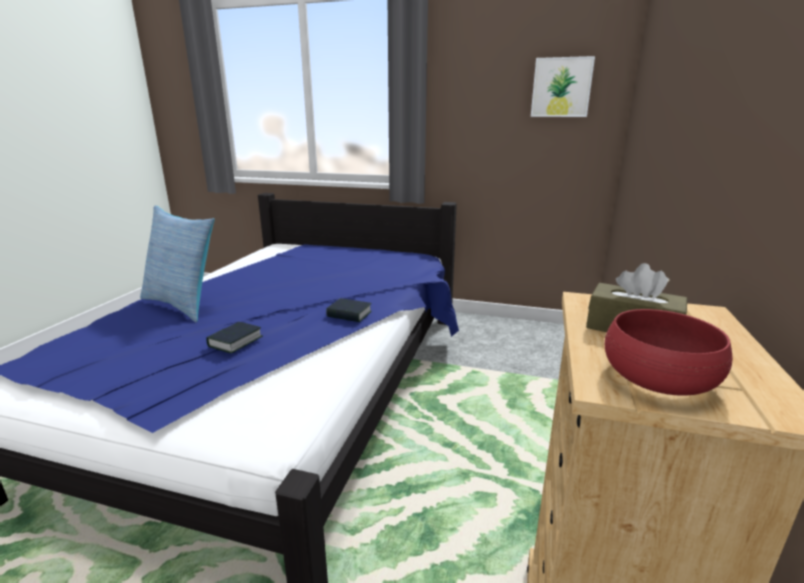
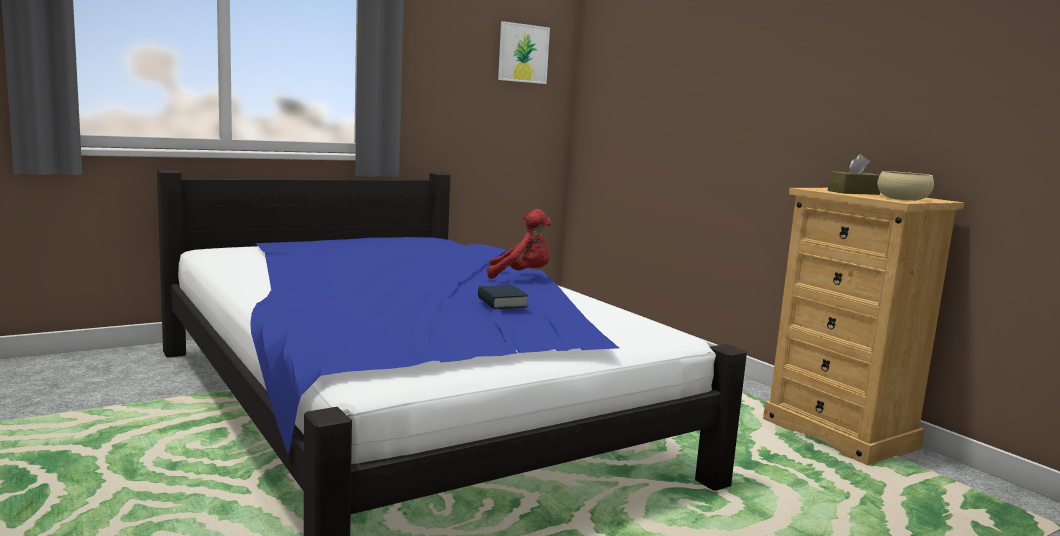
camera: 50 degrees left, 10 degrees down
pillow [140,205,215,322] -> none
book [326,298,372,322] -> red plush toy [487,209,551,279]
red bowl [605,309,732,396] -> beige bowl [877,171,934,201]

